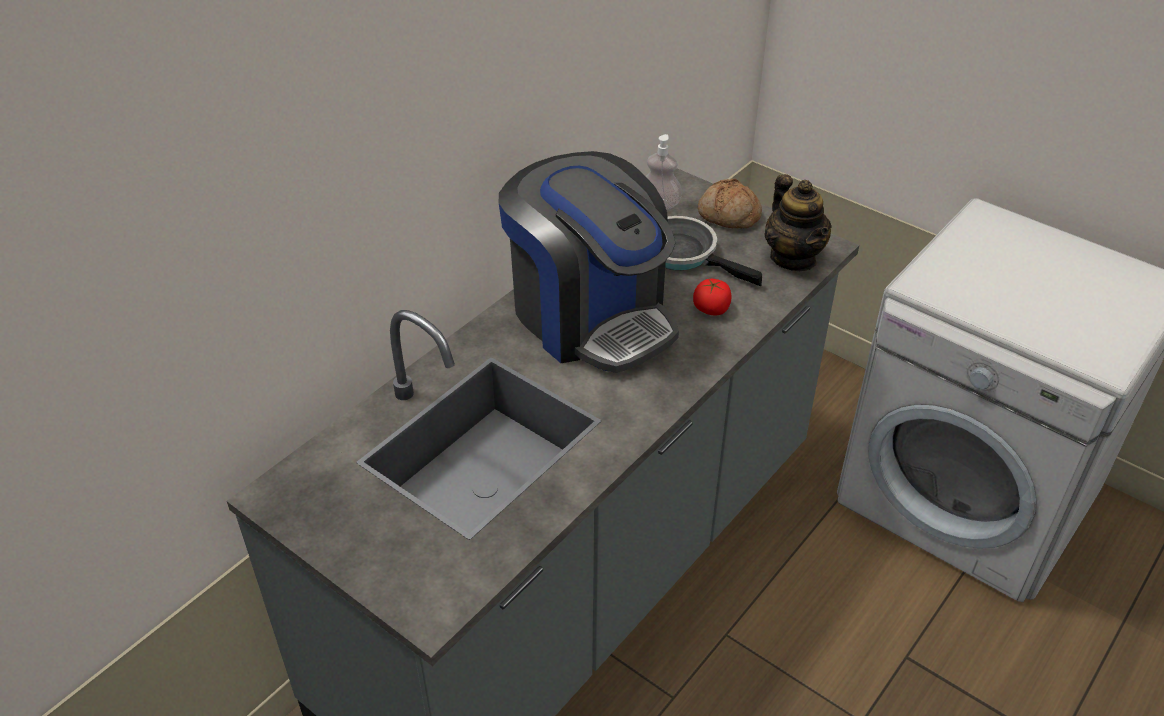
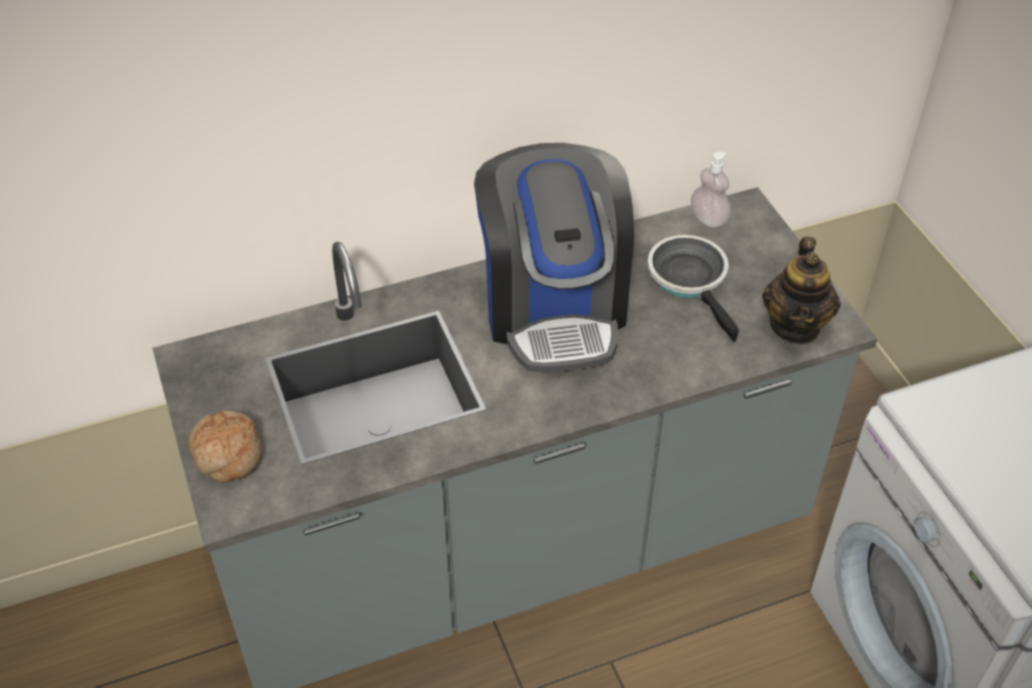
camera: 30 degrees right, 5 degrees up
tomato [693,278,731,315] -> none
bread [698,179,762,229] -> bread moved to [188,411,262,482]

